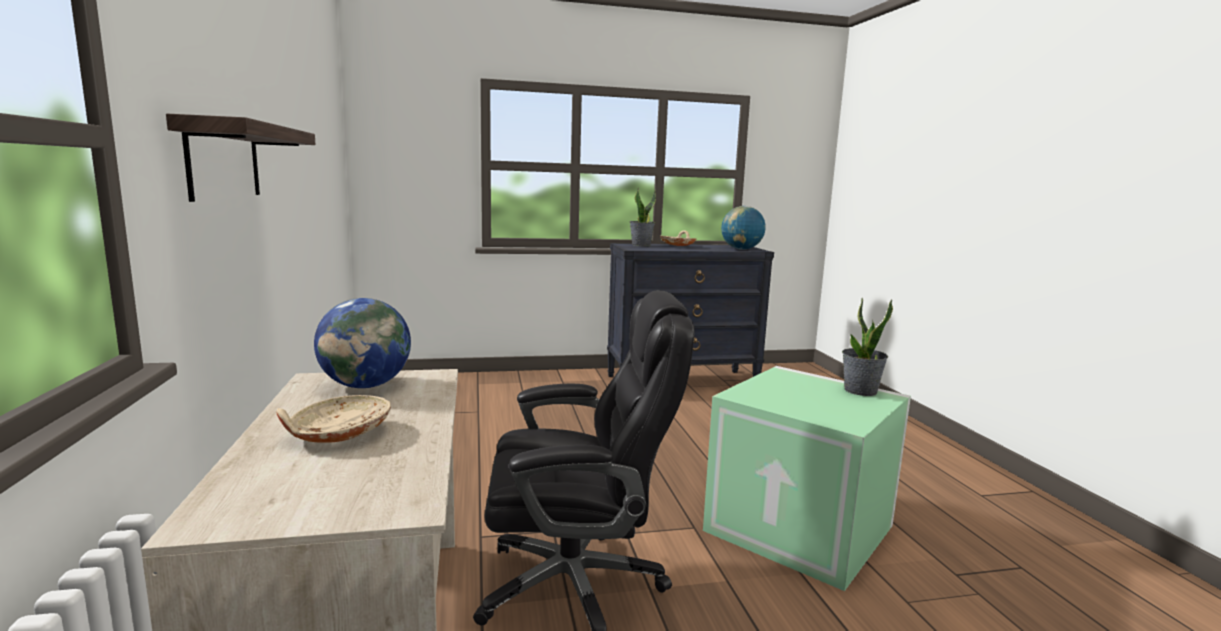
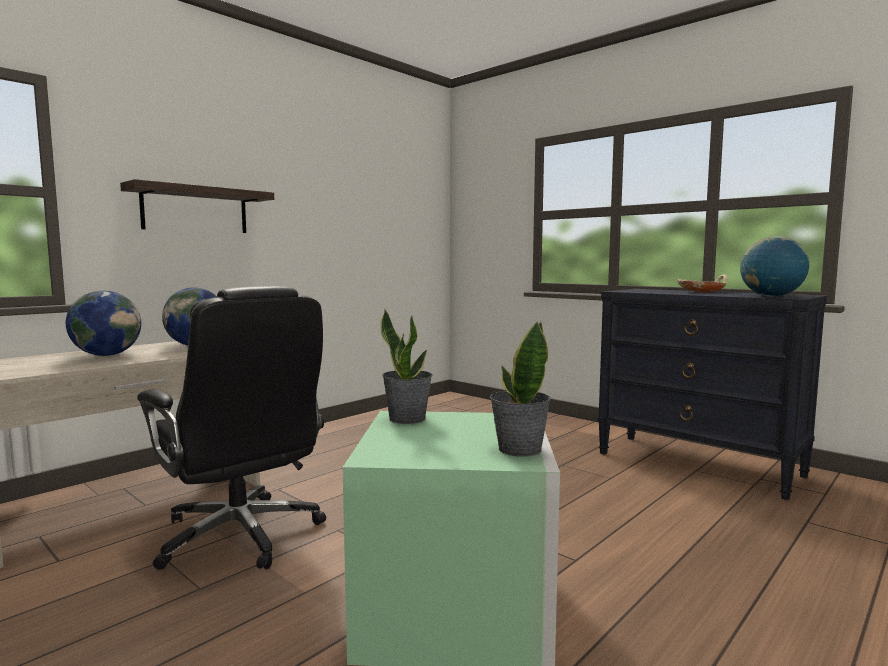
camera: 55 degrees right, 5 degrees down
beige bowl [276,395,391,443] -> globe [66,291,141,356]
potted plant [629,188,656,246] -> potted plant moved to [380,309,432,424]

